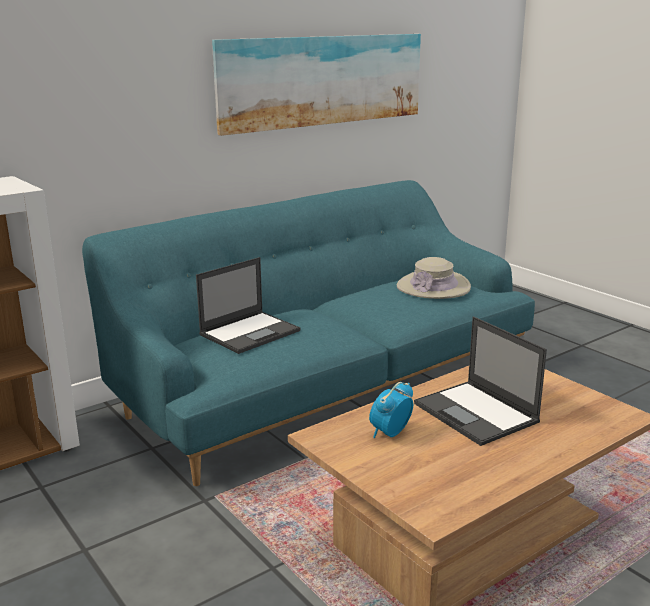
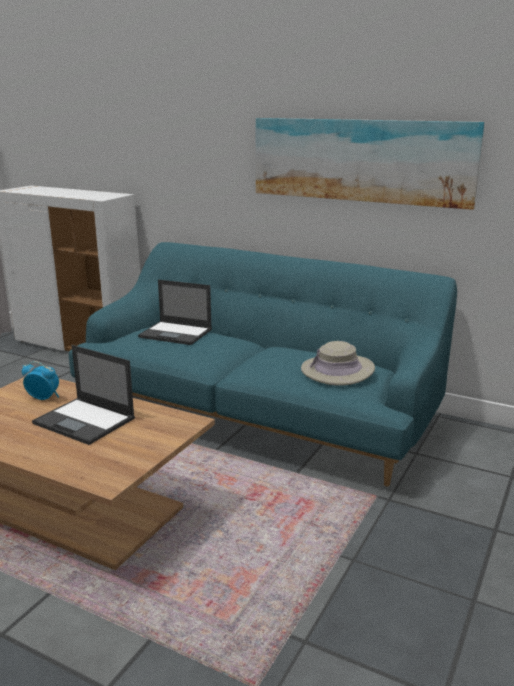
camera: 65 degrees right, 0 degrees up
laptop [414,316,547,446] -> laptop turned 90 degrees counterclockwise [32,345,135,445]

